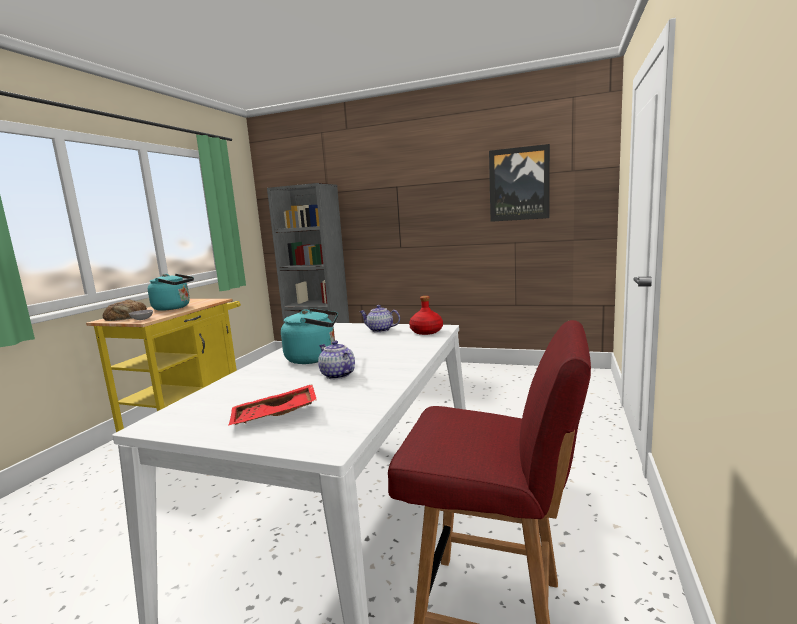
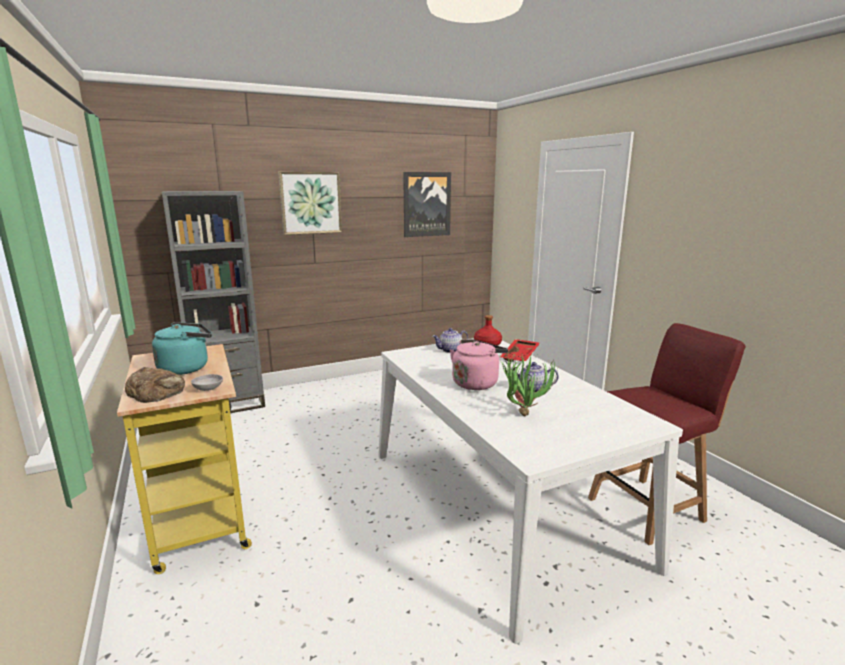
camera: 45 degrees left, 5 degrees up
red tray [228,384,317,426] -> red tray moved to [500,339,540,362]
turquoise kettle [281,308,338,364] -> pink kettle [450,340,508,390]
none -> picture [278,172,342,235]
none -> potted plant [501,352,559,416]

